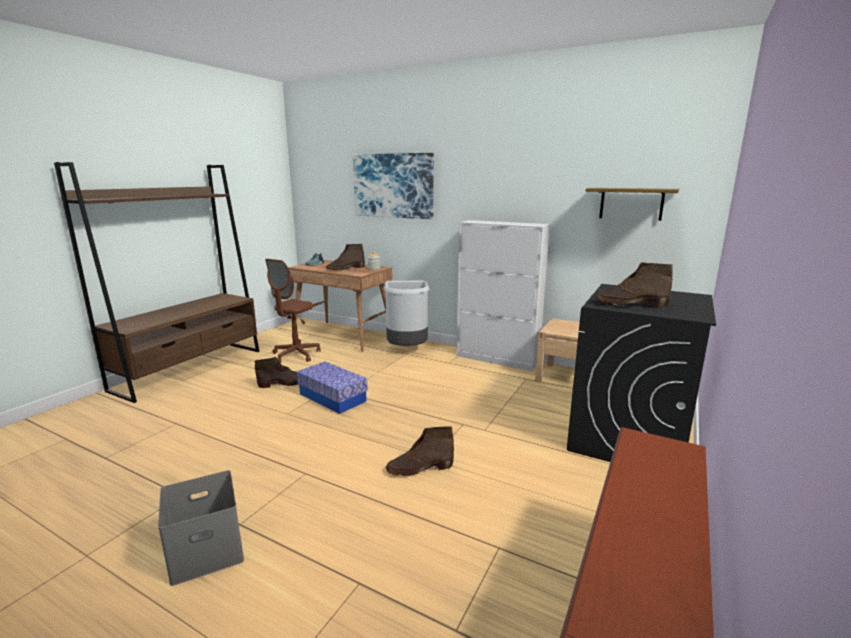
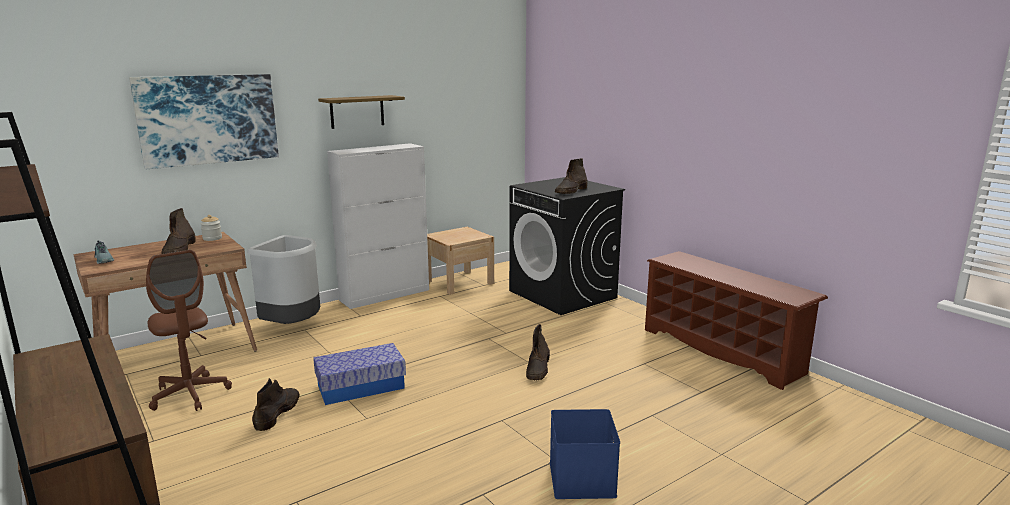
camera: 65 degrees left, 0 degrees up
grey storage box [158,470,244,586] -> blue storage box [550,409,620,499]
shelf [586,188,679,221] -> shelf moved to [318,95,405,129]

